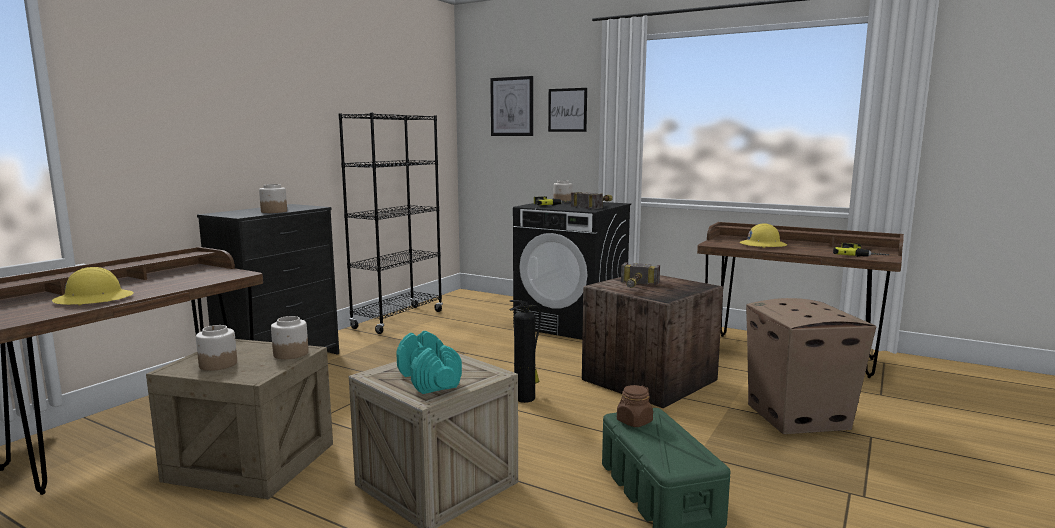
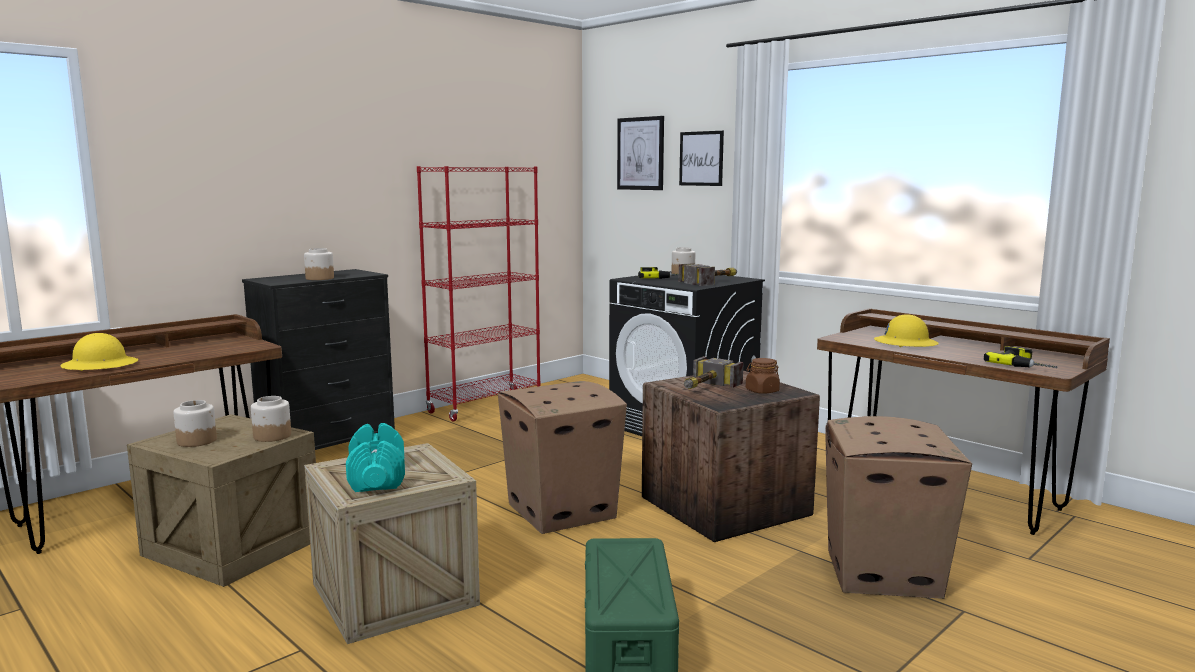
camera: 15 degrees right, 0 degrees up
black bookcase [338,113,443,334] -> red bookcase [417,166,541,422]
fire extinguisher [509,300,541,403] -> cardboard box [498,381,627,534]
brown jar [617,385,653,427] -> brown jar moved to [746,358,780,394]

